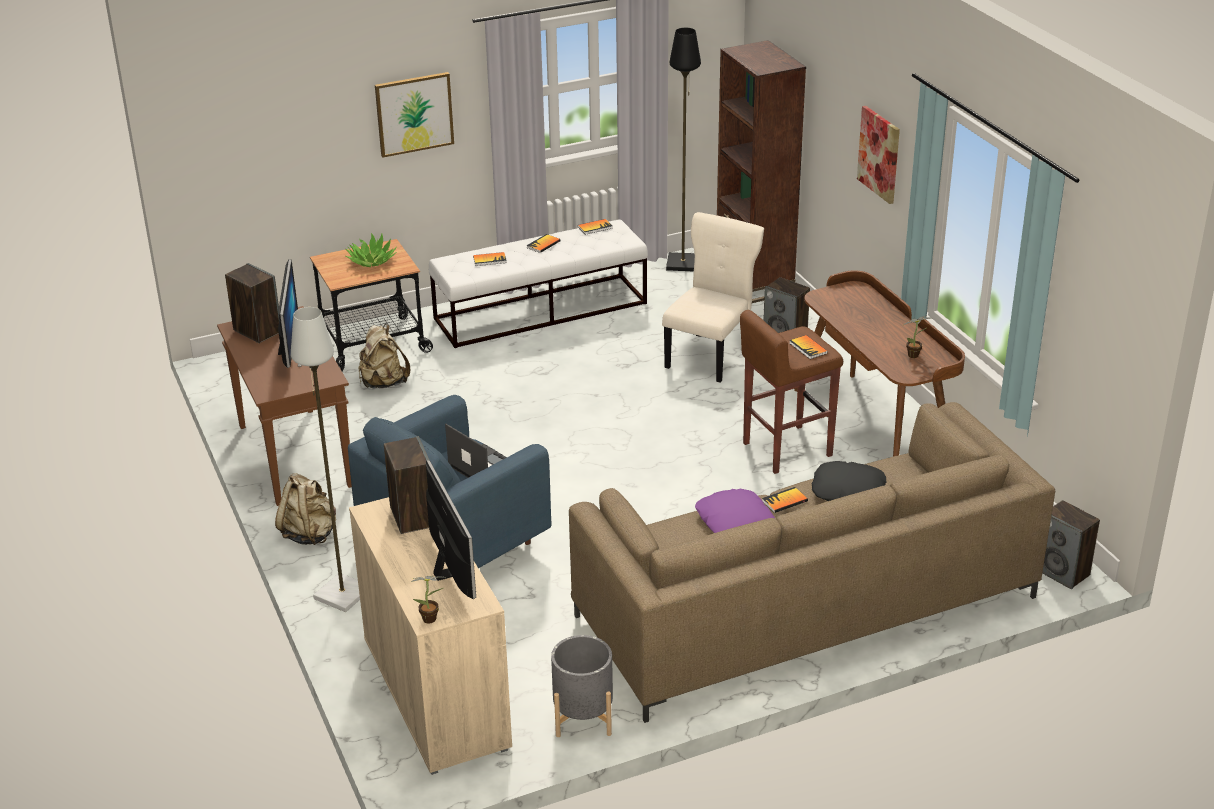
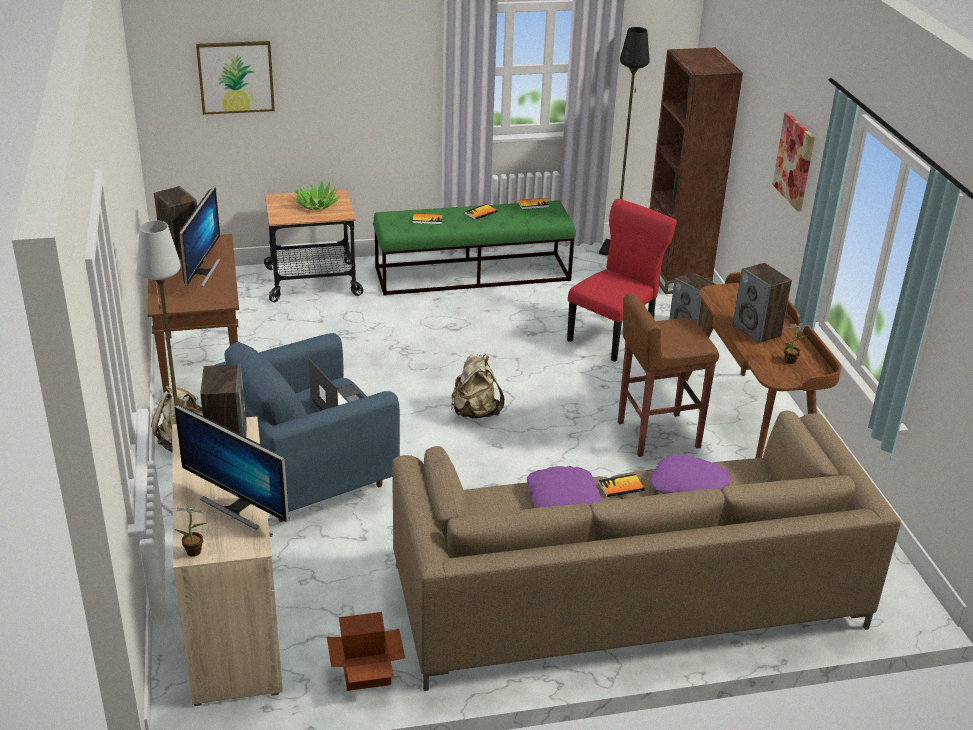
camera: 10 degrees right, 0 degrees up
beige backpack [359,324,410,389] -> beige backpack moved to [451,353,504,418]
picture [375,72,454,157] -> picture moved to [196,41,275,115]
monitor [426,460,476,599] -> monitor turned 135 degrees clockwise [175,405,289,530]
white bench [429,219,648,348] -> green bench [373,200,576,296]
grey planter [551,635,613,737] -> cardboard box [327,612,405,691]
beige chair [662,212,764,383] -> red chair [567,199,677,362]
book [789,335,828,359] -> none
black pillow [812,461,886,501] -> purple pillow [650,454,730,494]
speaker [1042,500,1100,589] -> speaker moved to [733,263,792,343]

